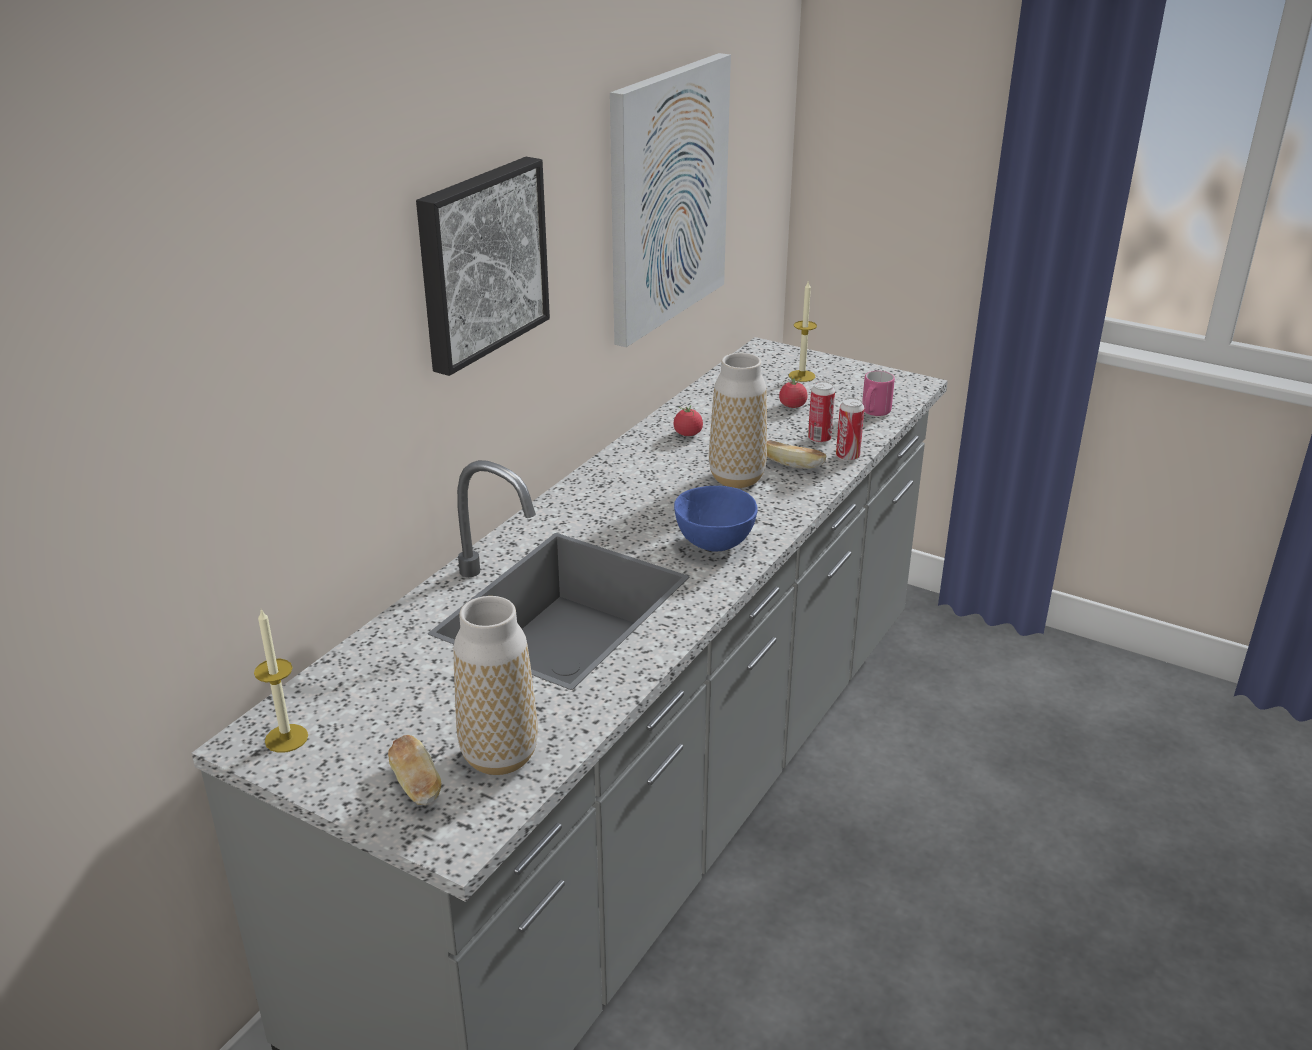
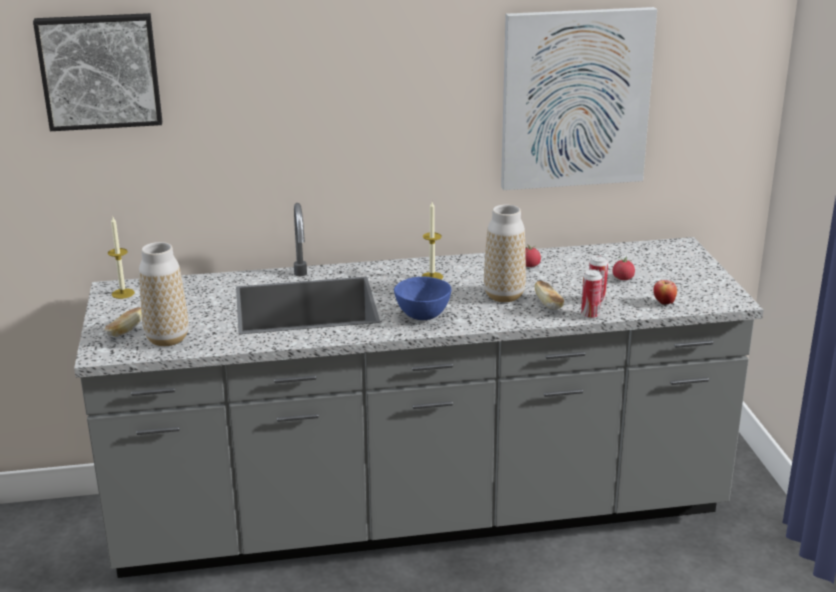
camera: 50 degrees right, 5 degrees down
picture [416,157,550,376] -> picture moved to [33,13,162,131]
candle [789,280,817,382] -> candle moved to [421,202,443,279]
pink mug [862,371,895,416] -> apple [653,280,677,306]

